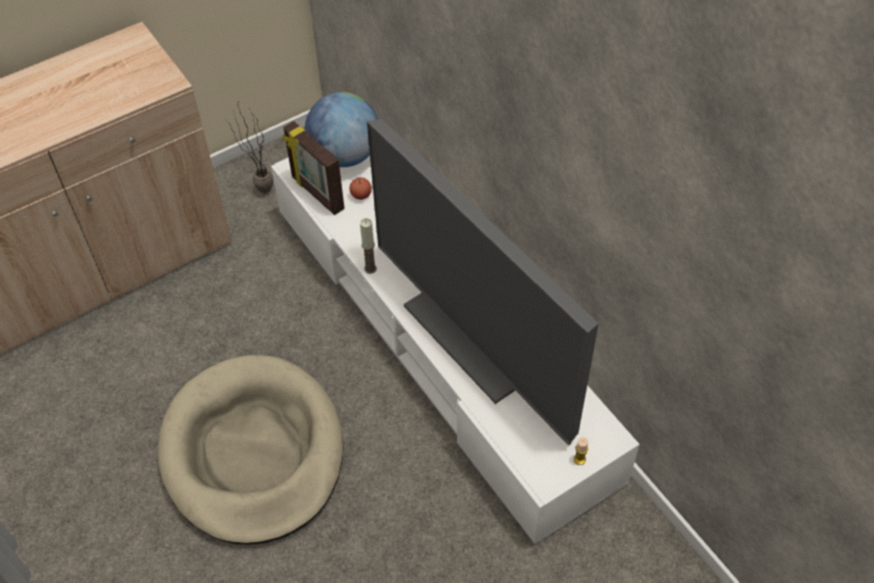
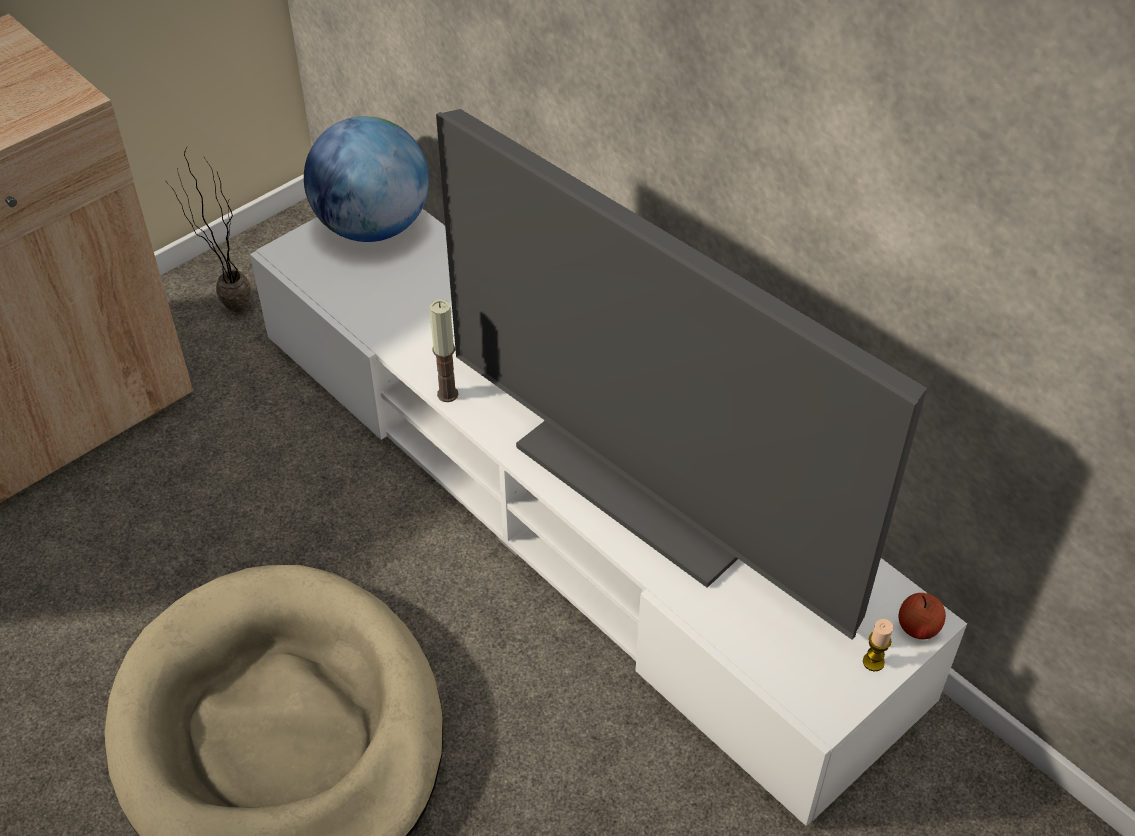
camera: 10 degrees left, 5 degrees down
picture frame [282,121,345,215] -> none
apple [349,177,372,200] -> apple moved to [899,593,946,639]

